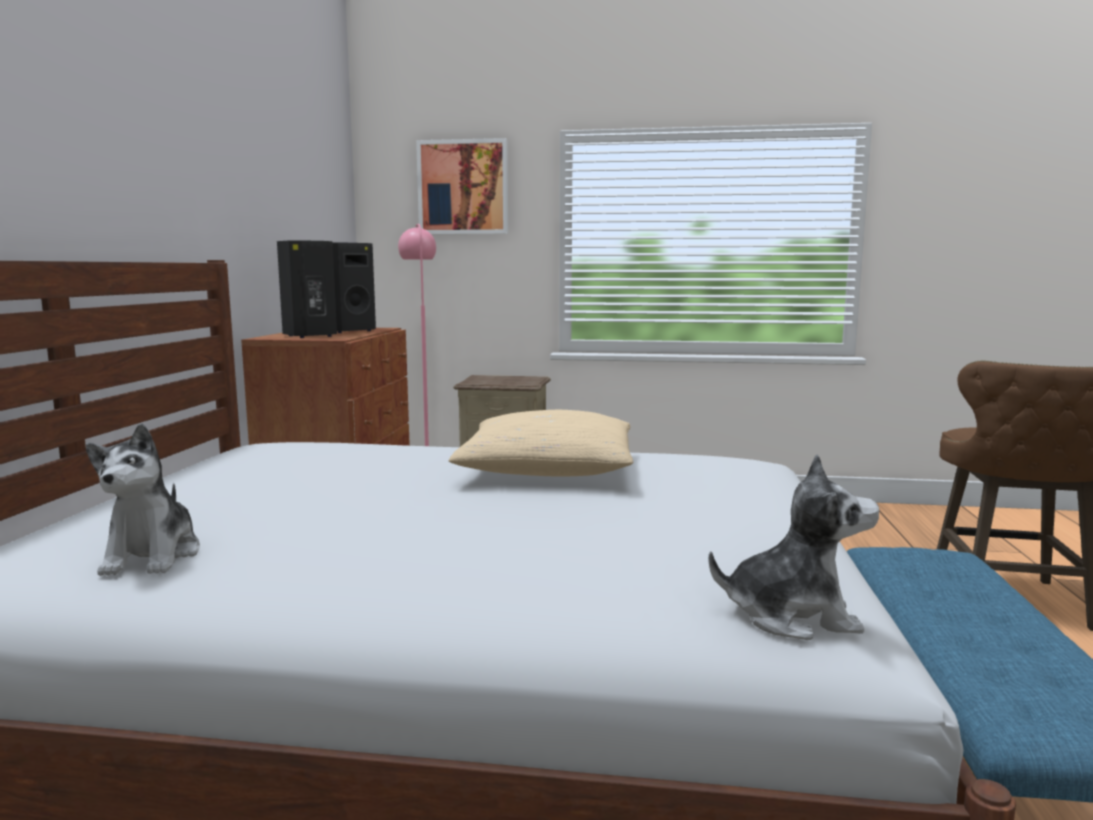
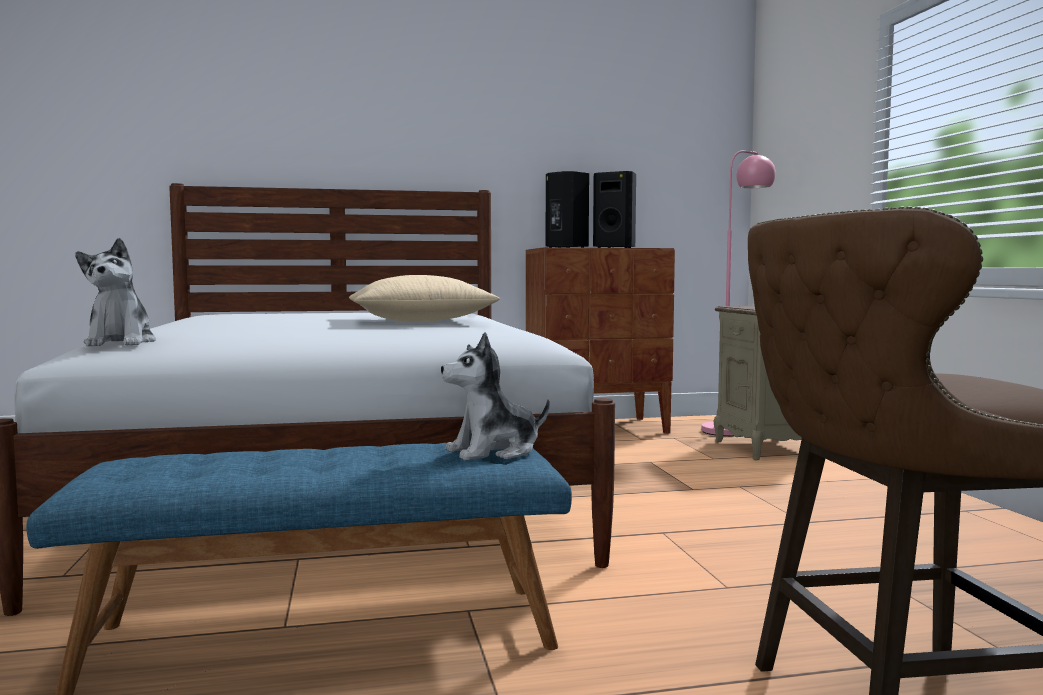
camera: 70 degrees right, 5 degrees down
plush toy [86,423,200,576] -> plush toy moved to [441,332,550,460]
picture [416,138,508,234] -> none

